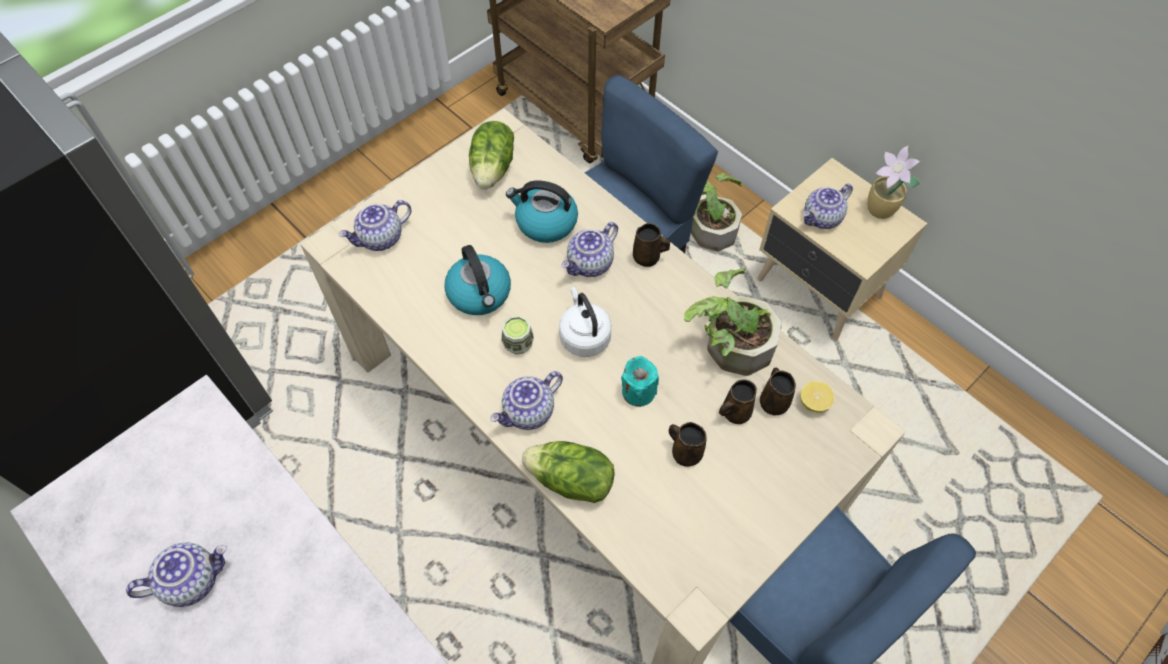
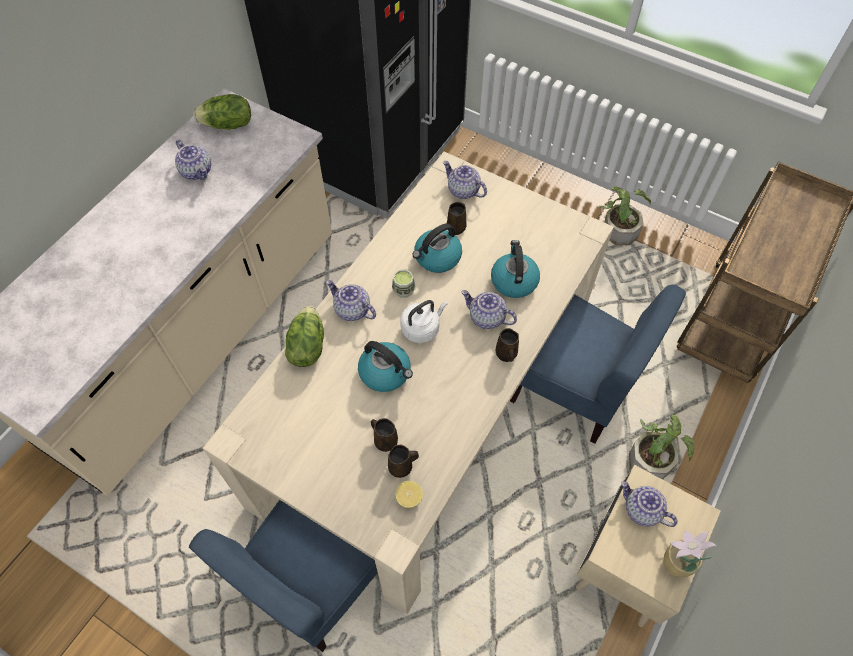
camera: 75 degrees right, 0 degrees up
lettuce [469,121,514,190] -> lettuce moved to [193,94,251,130]
turquoise candle [621,356,659,407] -> kettle [358,341,413,392]
brown mug [669,422,706,467] -> brown mug moved to [447,202,466,235]
potted plant [684,268,782,376] -> potted plant moved to [599,187,651,245]

